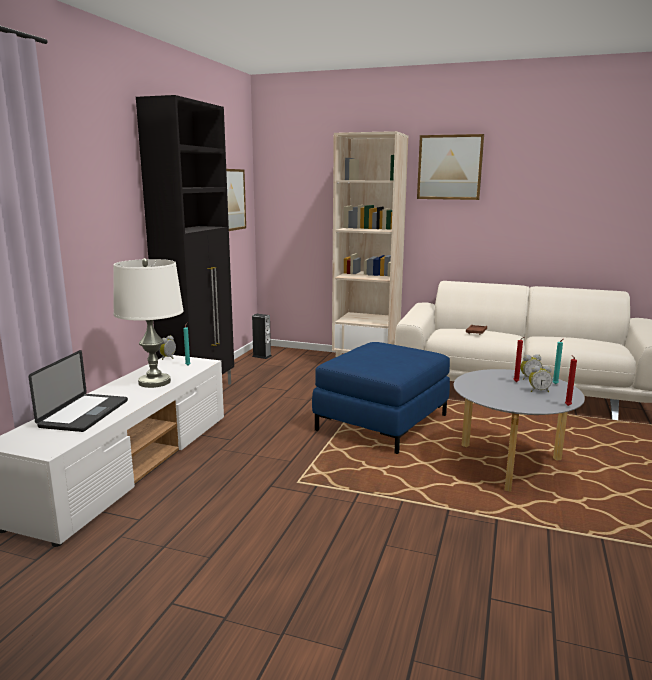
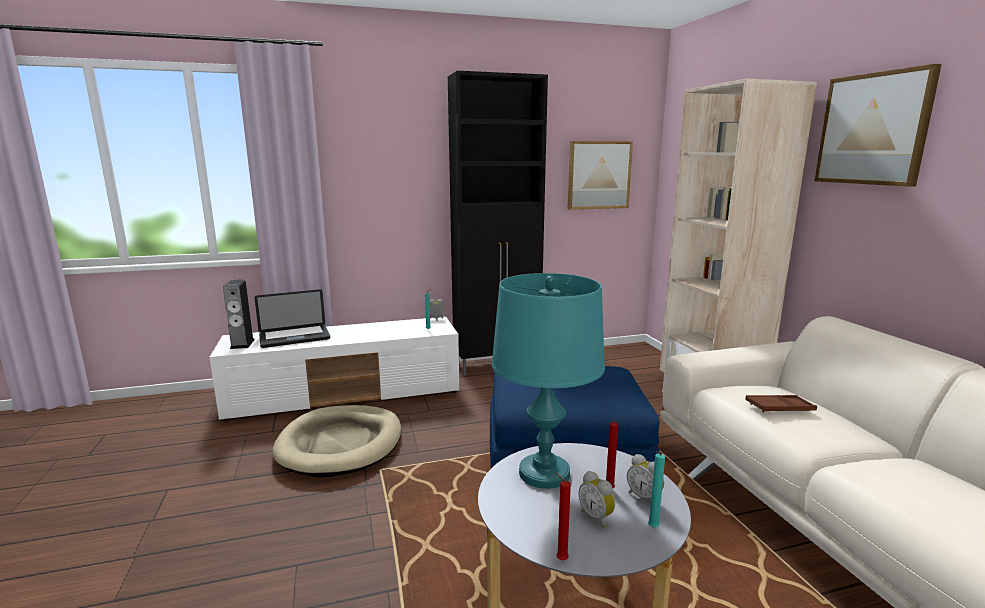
camera: 55 degrees right, 0 degrees up
white table lamp [113,258,184,388] -> none
speaker [252,314,272,359] -> speaker moved to [223,279,255,349]
none -> beige dog bed [272,405,401,478]
none -> turquoise table lamp [492,273,605,489]

